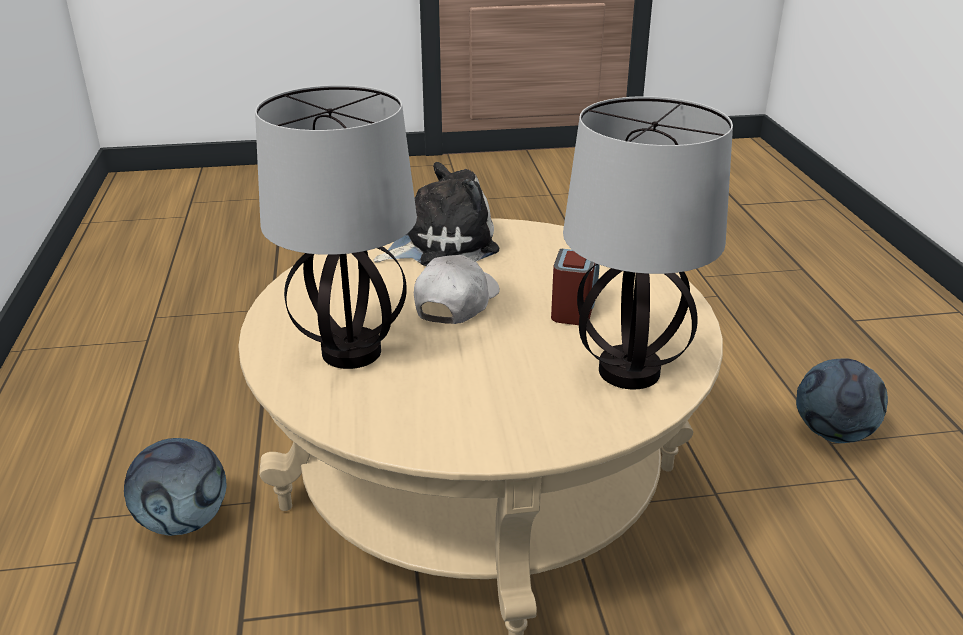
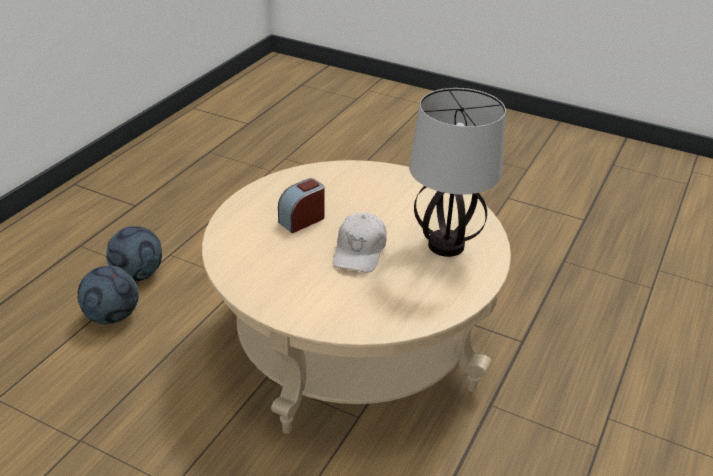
camera: 145 degrees left, 5 degrees up
football [124,438,227,536] -> football moved to [77,266,139,324]
plush toy [373,162,499,266] -> none
white cap [414,255,500,324] -> white cap turned 45 degrees counterclockwise [333,212,387,273]
table lamp [563,96,733,389] -> none

